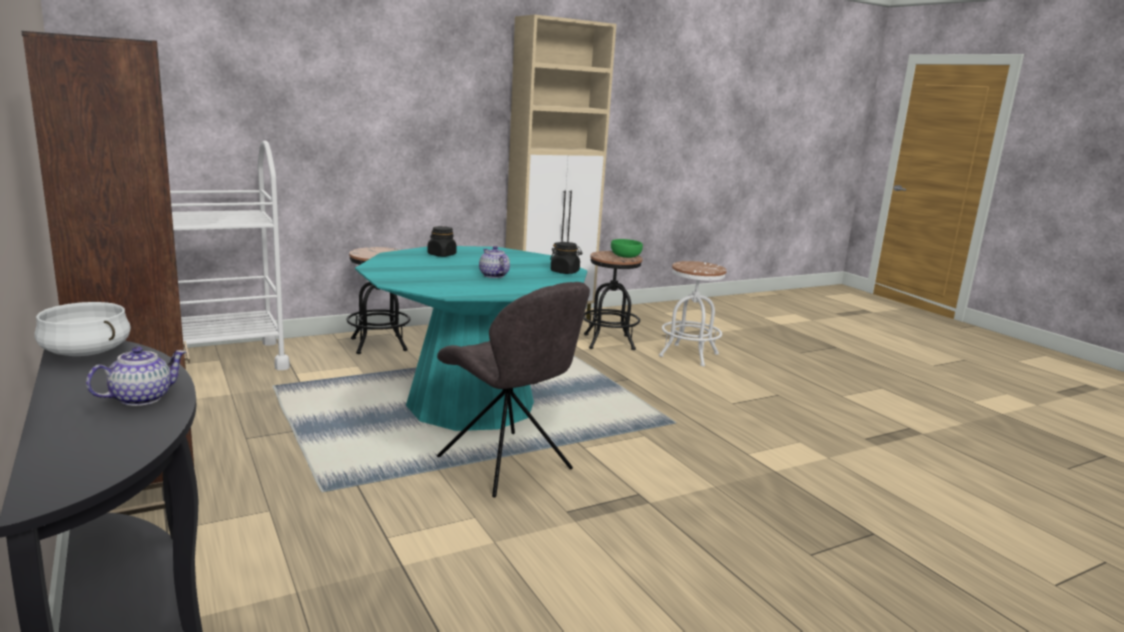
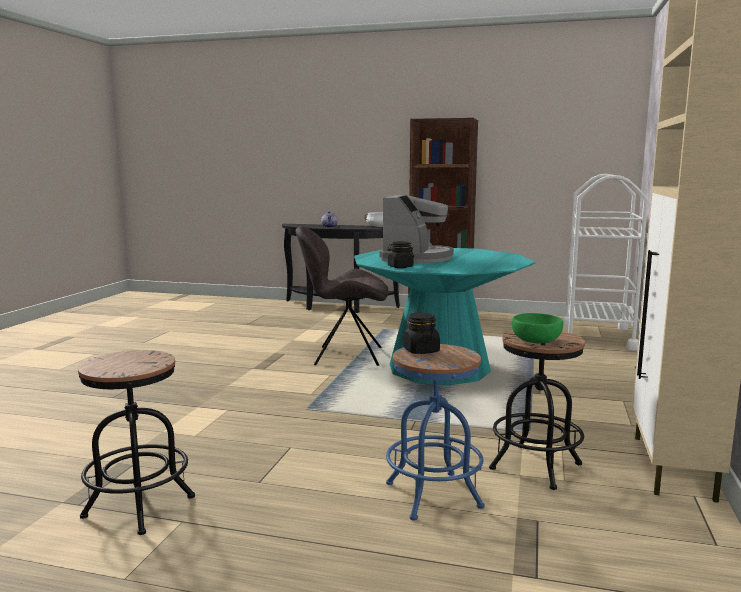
camera: 135 degrees right, 5 degrees down
black stool [346,247,410,354] -> black stool moved to [78,350,195,535]
black jar [427,226,457,257] -> black jar moved to [403,313,440,354]
teapot [479,246,510,278] -> coffee machine [379,195,454,263]
white stool [659,261,727,366] -> blue stool [386,344,484,520]

